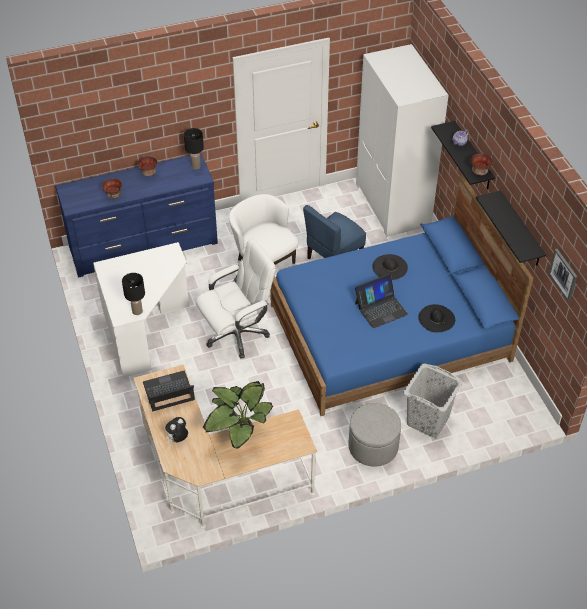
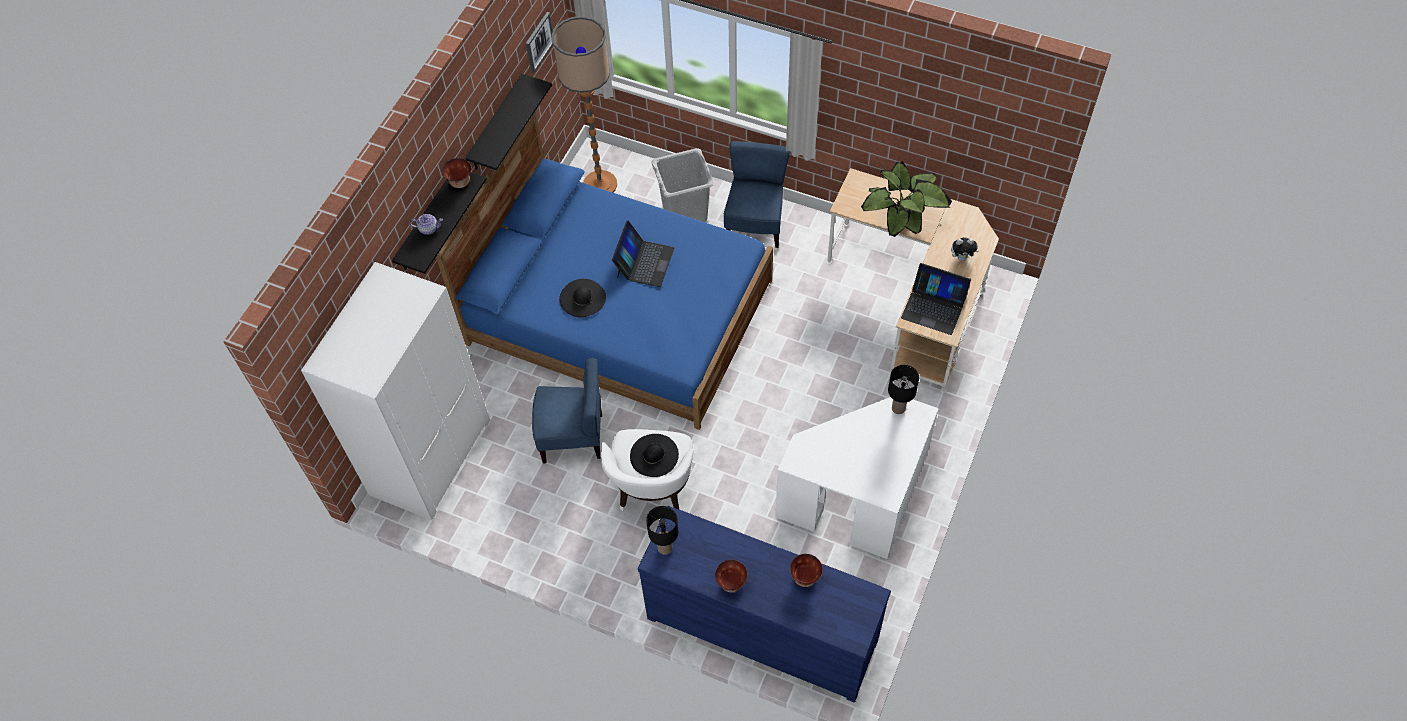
camera: 135 degrees left, 10 degrees up
white office chair [196,238,276,358] -> none
grey ottoman [348,403,401,467] -> blue chair [724,141,790,248]
laptop [355,274,408,328] -> laptop turned 90 degrees clockwise [612,221,674,287]
black hat [418,304,455,332] -> black hat moved to [630,434,679,477]
none -> floor lamp [552,16,617,192]

